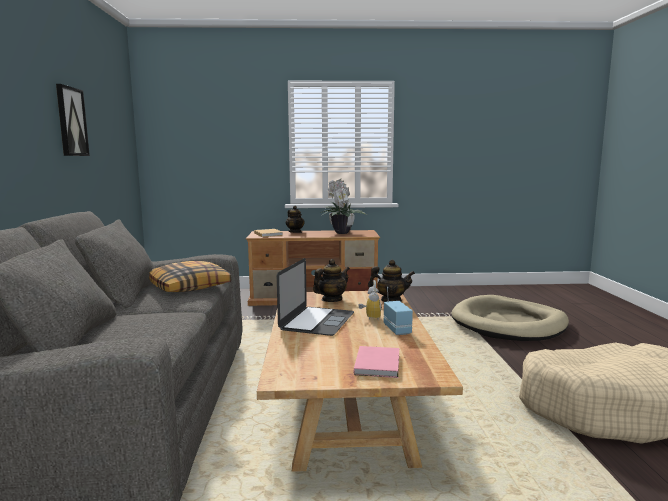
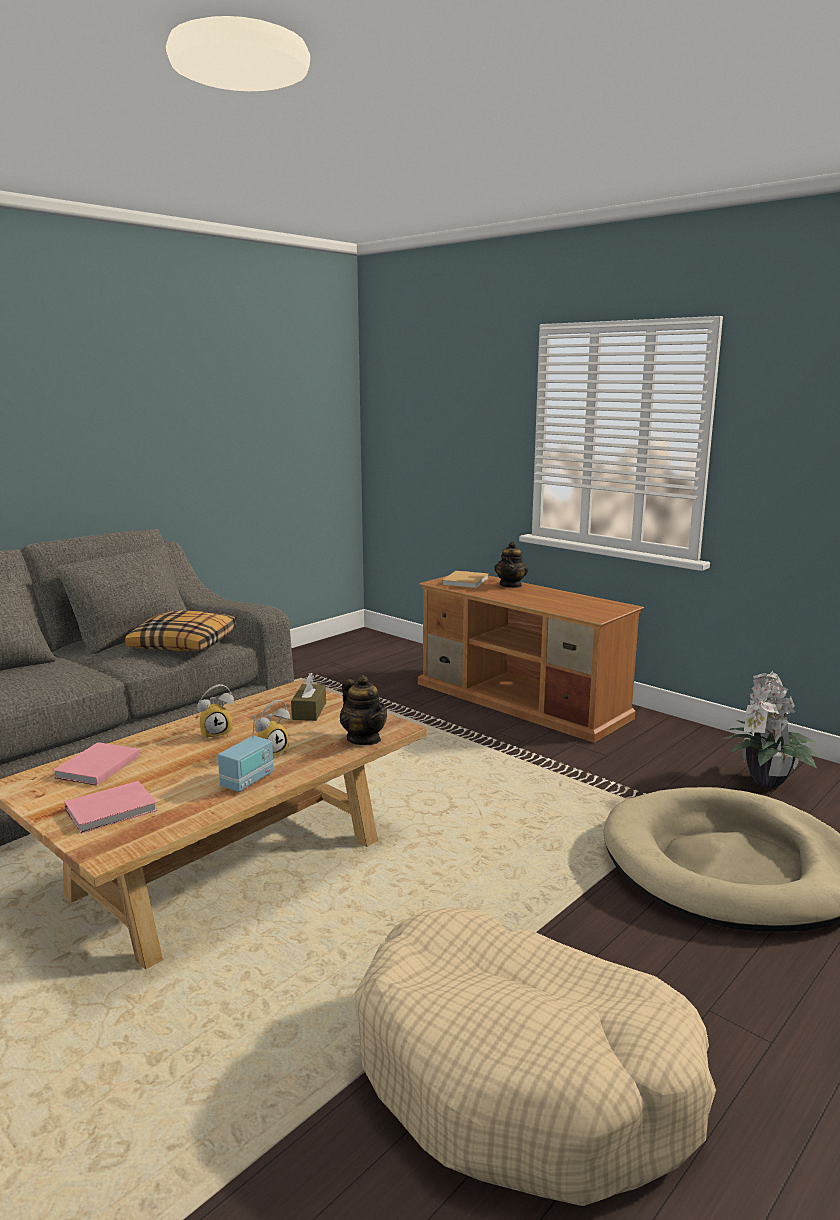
camera: 45 degrees right, 5 degrees up
picture [56,84,90,156] -> none
laptop [277,258,354,336] -> alarm clock [197,684,234,740]
teapot [313,259,350,302] -> brown tissue box [291,674,326,721]
potted plant [321,179,367,234] -> potted plant moved to [722,671,819,788]
none -> pink book [53,742,140,785]

